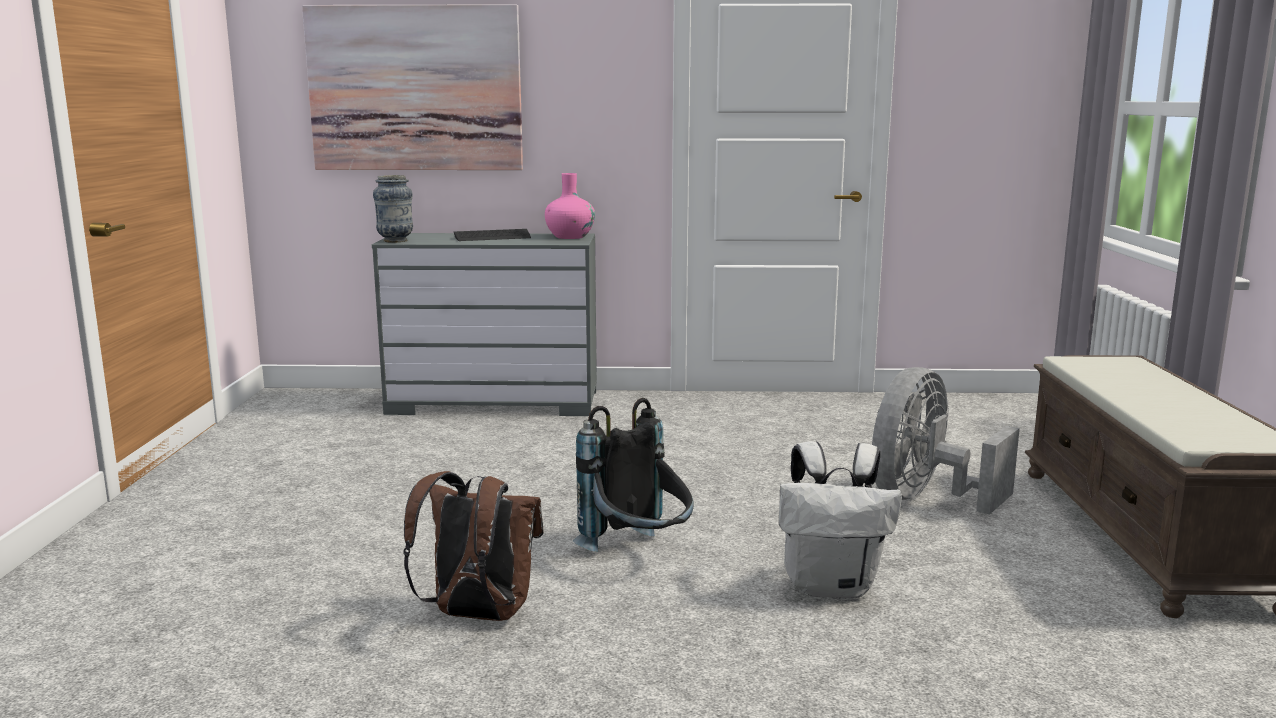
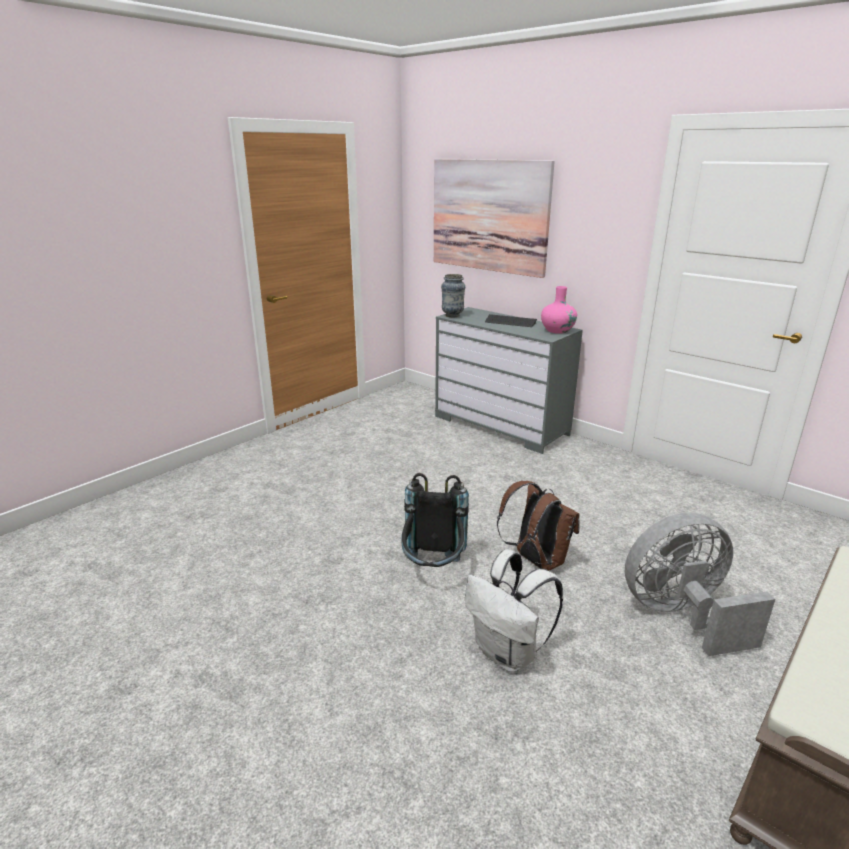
camera: 40 degrees right, 10 degrees up
brown backpack [403,471,544,621] -> brown backpack moved to [497,481,580,571]

